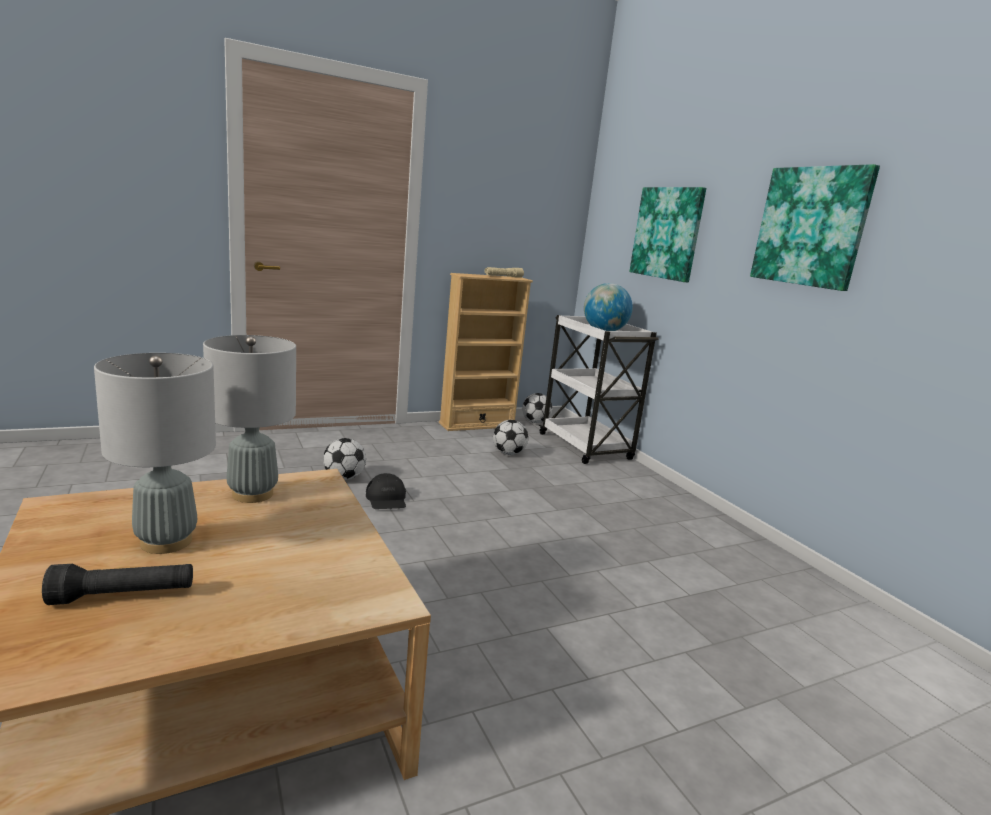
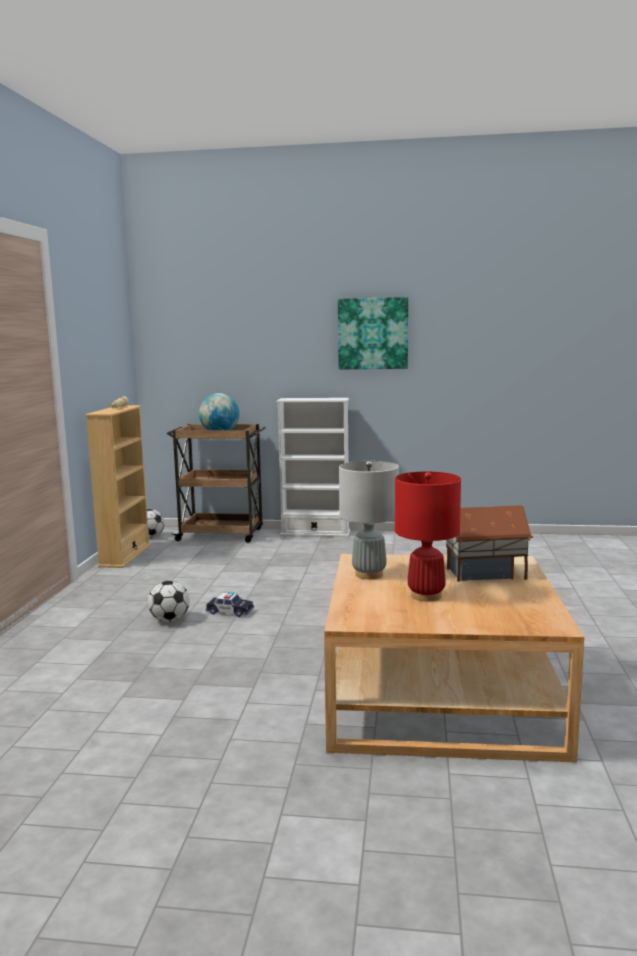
camera: 55 degrees left, 5 degrees down
black flashlight [42,564,193,605] -> none
grey table lamp [94,353,216,554] -> red table lamp [395,472,461,601]
black cap [366,473,406,509] -> toy car [206,592,254,617]
football [493,420,529,455] -> none
white cart [539,315,659,464] -> brown cart [167,424,266,543]
picture [629,187,706,282] -> none
none -> white bookcase [276,398,350,537]
none -> toy house [446,505,533,582]

